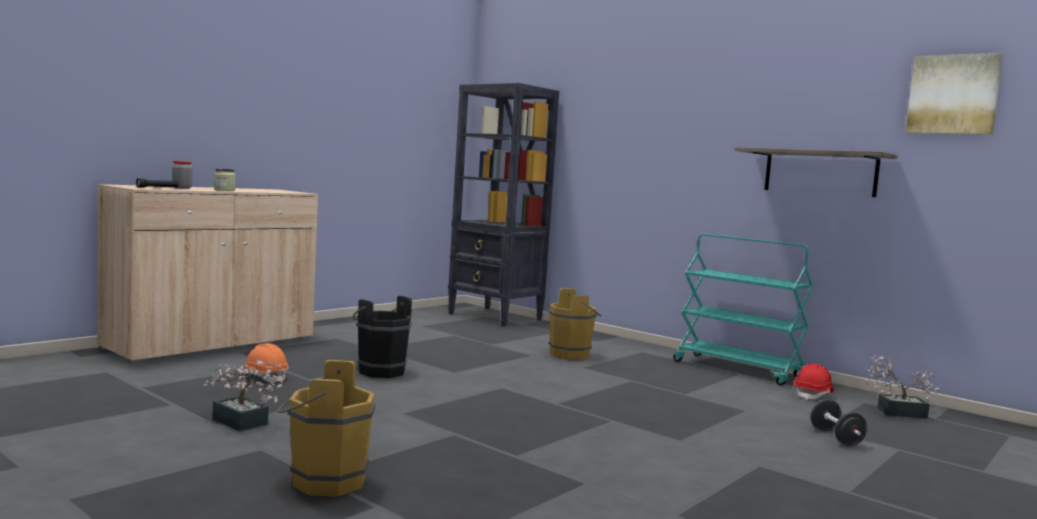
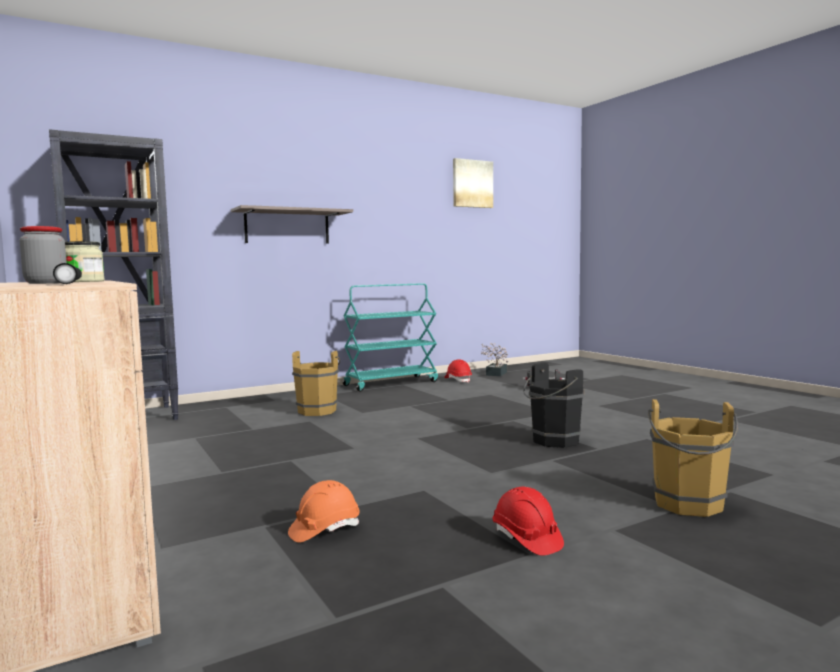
camera: 70 degrees left, 0 degrees up
potted plant [203,359,286,431] -> red hard hat [493,487,564,556]
black bucket [353,296,412,378] -> black bucket moved to [523,363,584,448]
shelf [735,147,898,197] -> shelf moved to [231,205,353,243]

